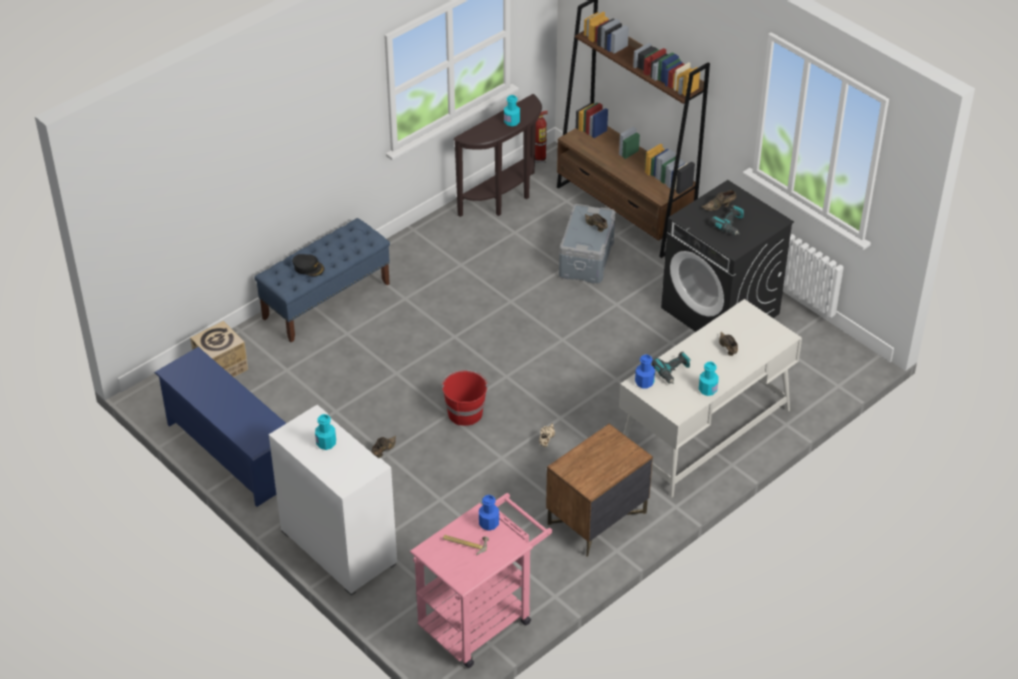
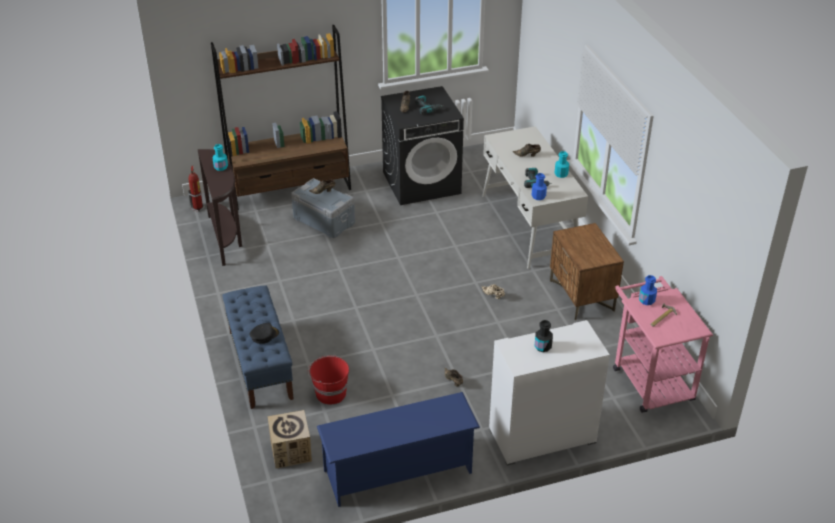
camera: 65 degrees left, 5 degrees down
turquoise bottle [315,414,336,450] -> black bottle [535,320,553,352]
red bucket [442,370,488,426] -> red bucket moved to [308,355,349,405]

